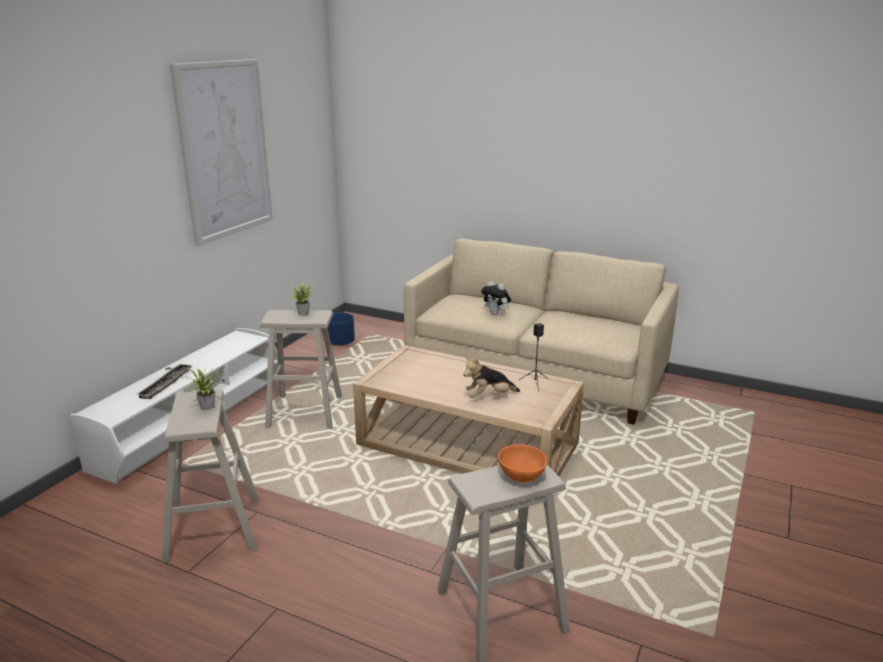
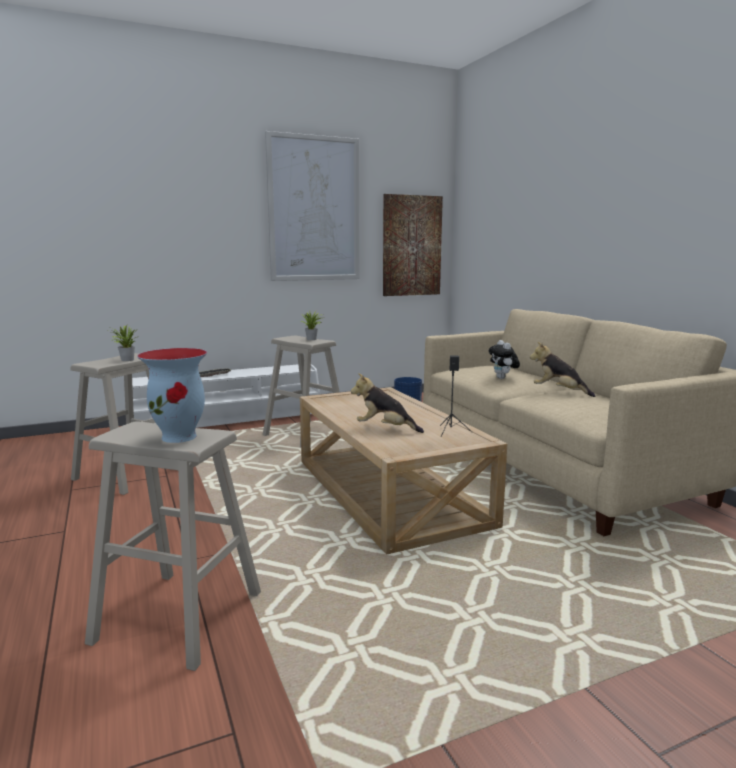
camera: 40 degrees right, 10 degrees down
orange bowl [498,444,547,482] -> vase [137,348,207,443]
none -> picture [383,194,443,296]
none -> plush toy [530,342,595,397]

